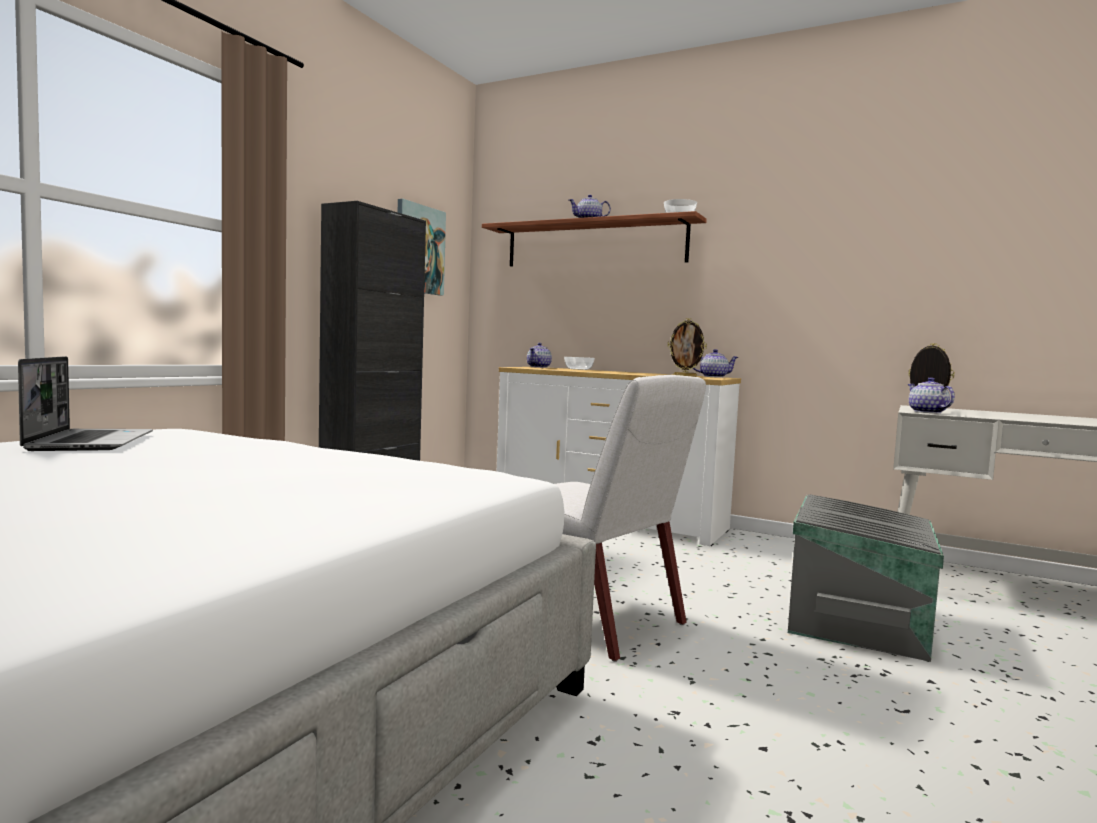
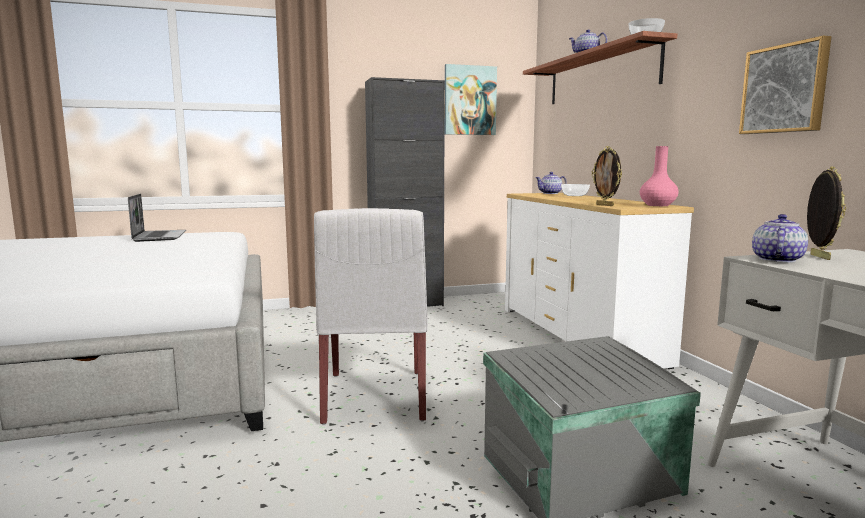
camera: 45 degrees right, 5 degrees up
laptop [18,356,153,451] -> laptop turned 45 degrees counterclockwise [128,194,186,242]
teapot [693,349,739,378] -> pink vase [640,146,679,206]
none -> picture [739,35,832,134]

